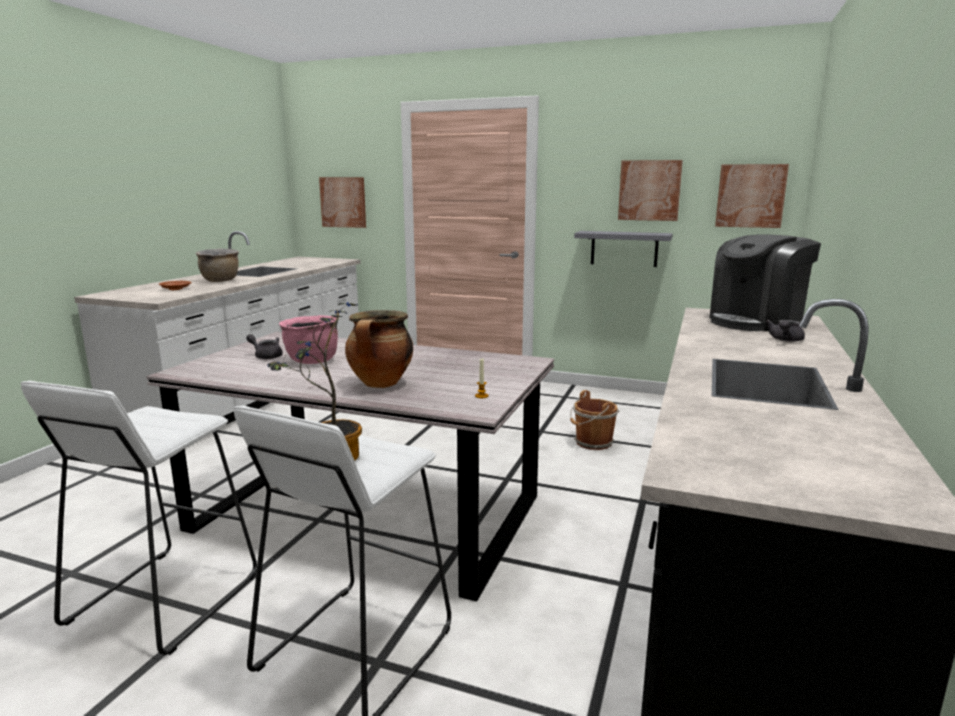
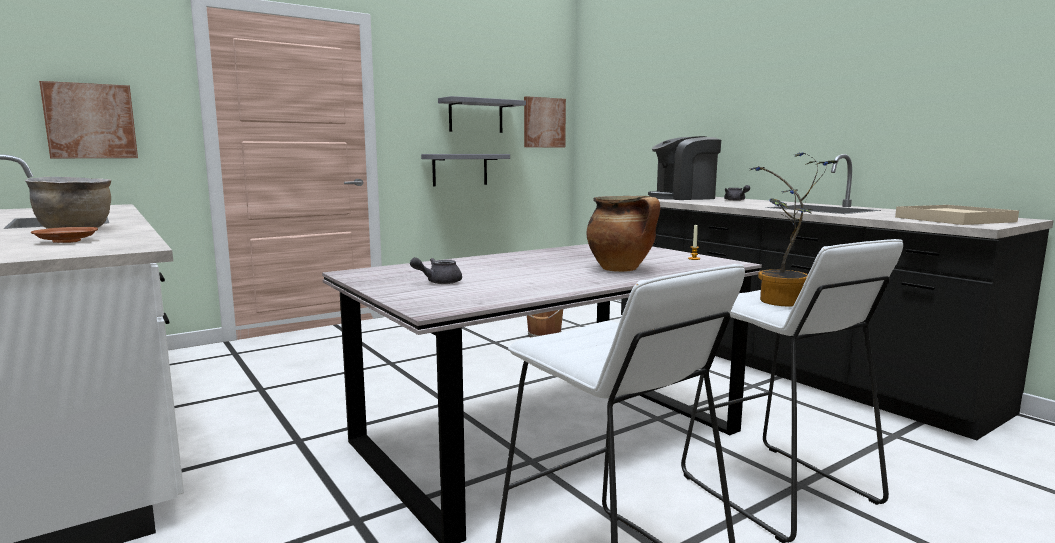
camera: 55 degrees left, 5 degrees down
pink cooking pot [279,315,338,364] -> none
picture [618,160,683,221] -> grey shelf [438,96,526,133]
coffee machine [710,234,821,331] -> coffee machine turned 75 degrees clockwise [648,136,721,200]
none -> beige tray [895,205,1019,225]

